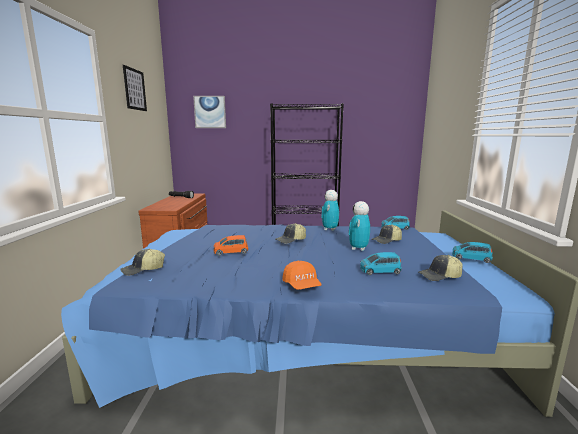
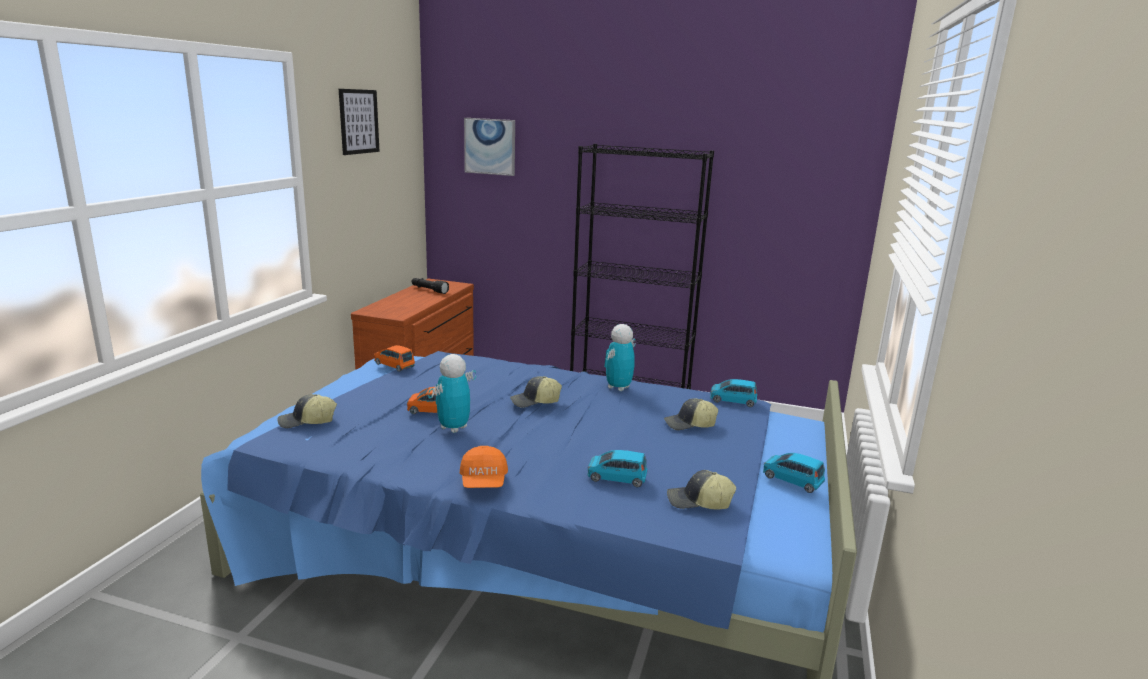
camera: 15 degrees right, 5 degrees up
toy robot [348,201,370,251] -> toy robot moved to [428,354,476,433]
none -> orange toy car [374,345,415,372]

